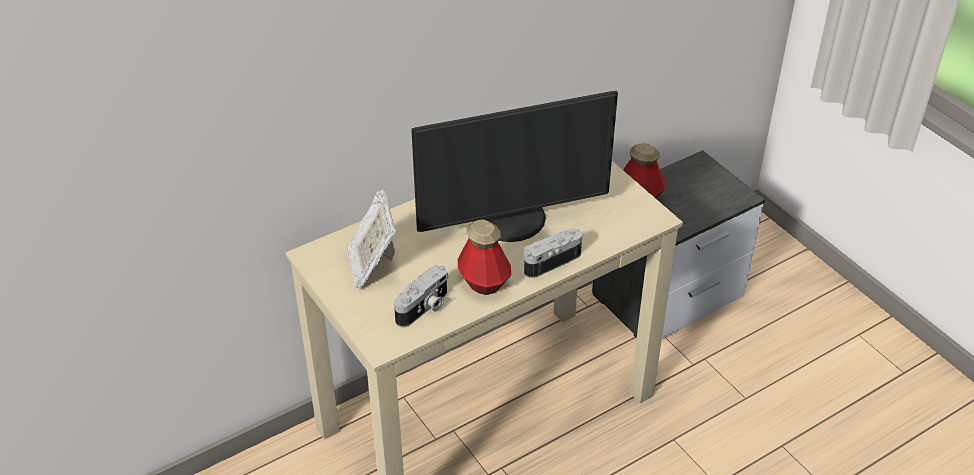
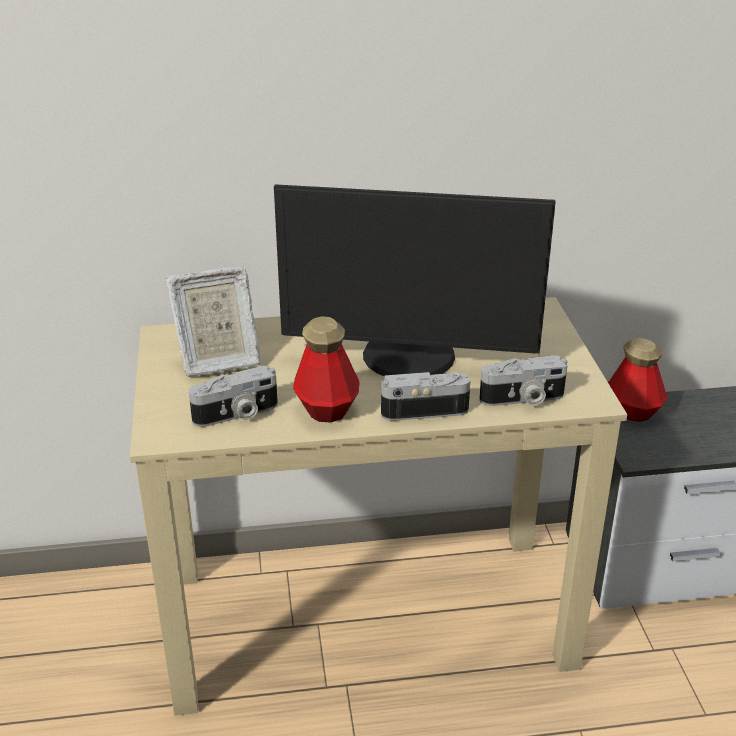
camera: 25 degrees right, 10 degrees down
picture frame [347,189,396,290] -> picture frame turned 120 degrees counterclockwise [165,266,261,377]
none -> camera [479,355,567,406]

